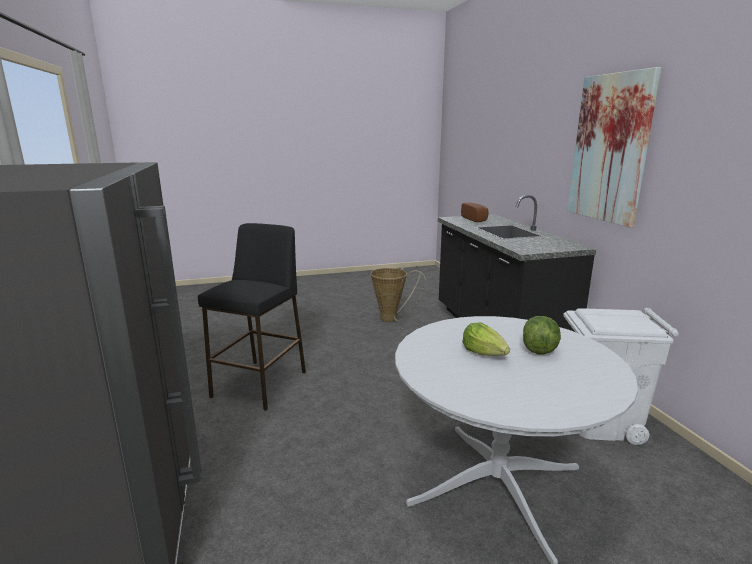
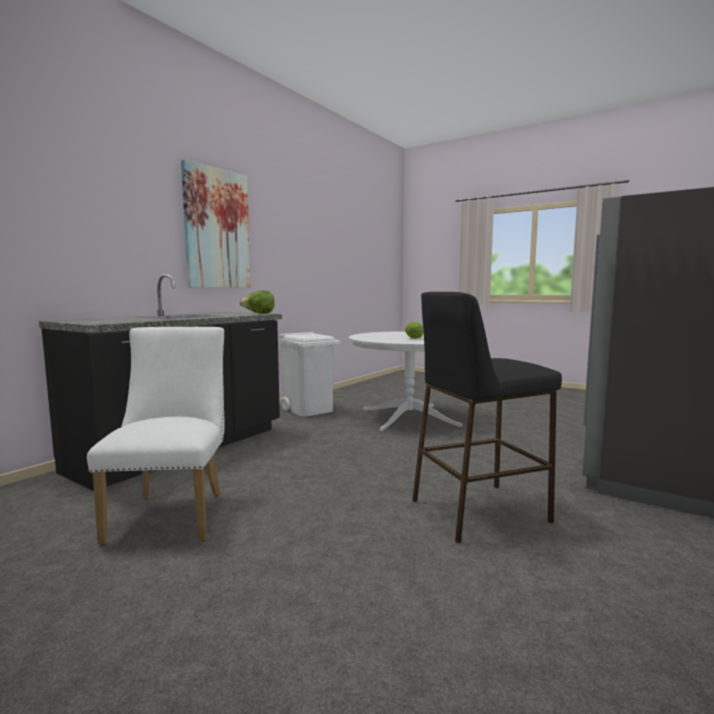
camera: 130 degrees left, 10 degrees down
basket [371,264,426,322] -> white chair [87,327,225,545]
bread [461,203,489,222] -> none
lettuce [523,316,561,355] -> lettuce moved to [239,290,275,314]

